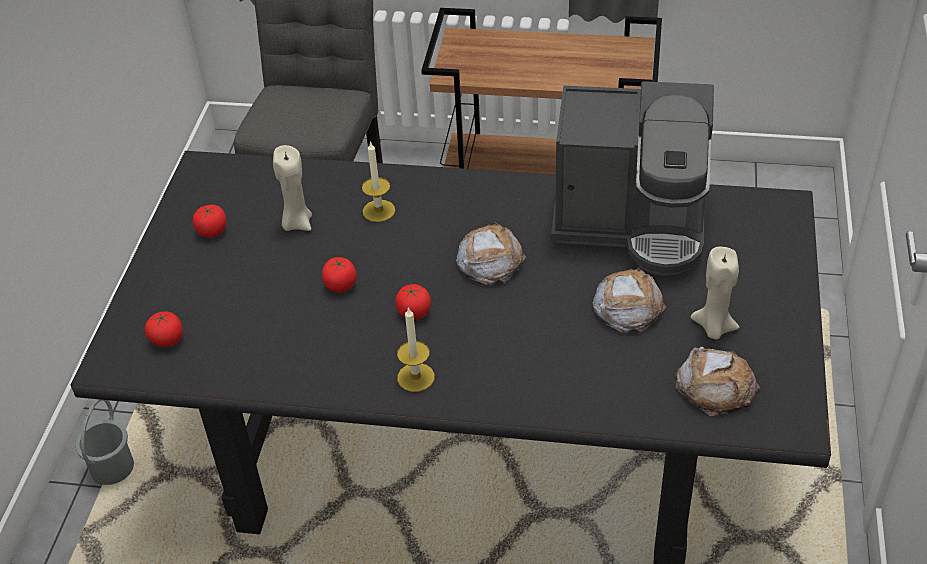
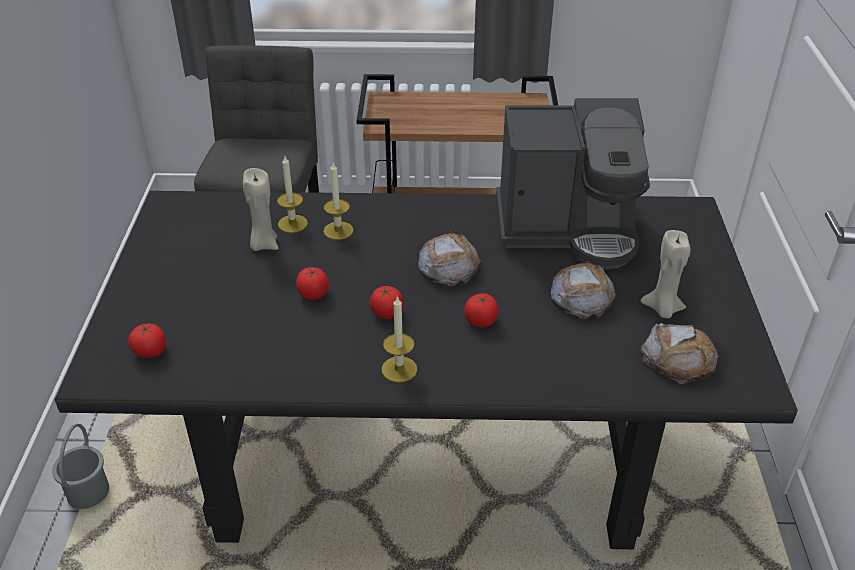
camera: 10 degrees left, 5 degrees down
tomato [193,205,226,238] -> tomato moved to [464,293,499,327]
none -> candle [277,156,308,233]

